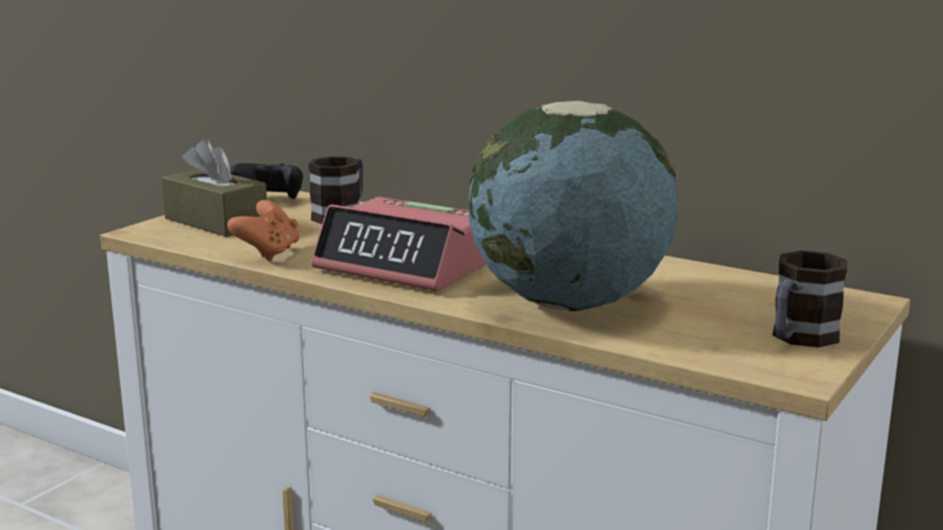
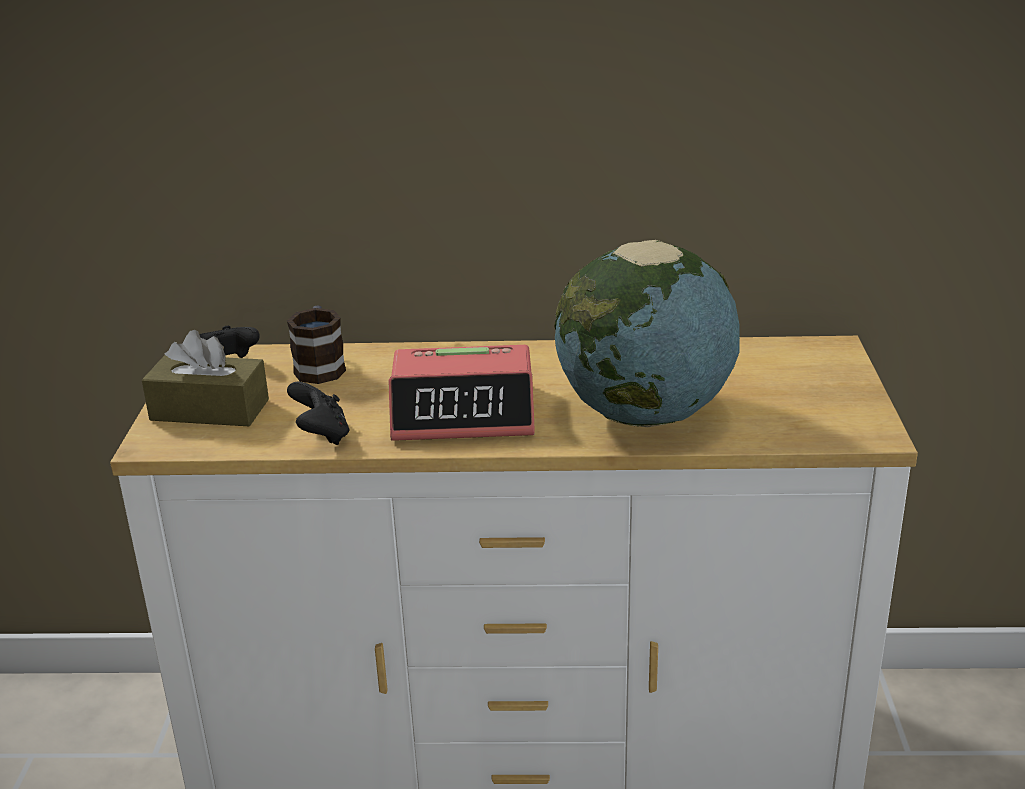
camera: 30 degrees left, 10 degrees up
orange game controller [227,200,299,261] -> black game controller [287,382,349,445]
mug [772,250,848,348] -> none

